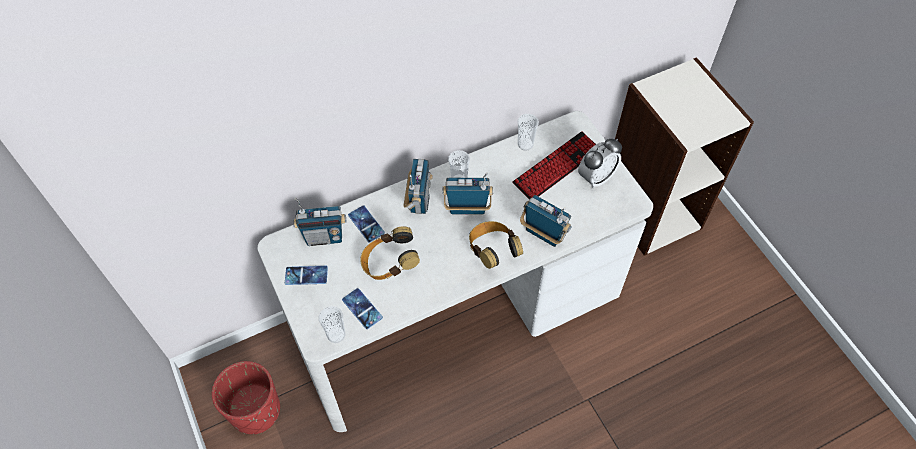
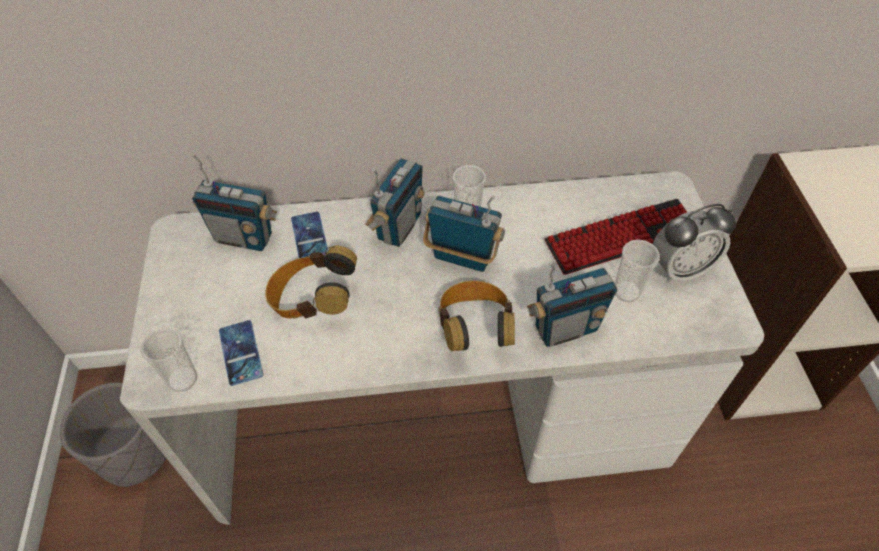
camera: 20 degrees right, 5 degrees down
red planter [212,361,280,434] -> grey planter [60,383,166,487]
phone [285,266,328,285] -> none
cup [518,114,539,151] -> cup moved to [615,239,660,302]
radio [520,195,572,247] -> radio turned 105 degrees clockwise [527,261,617,347]

